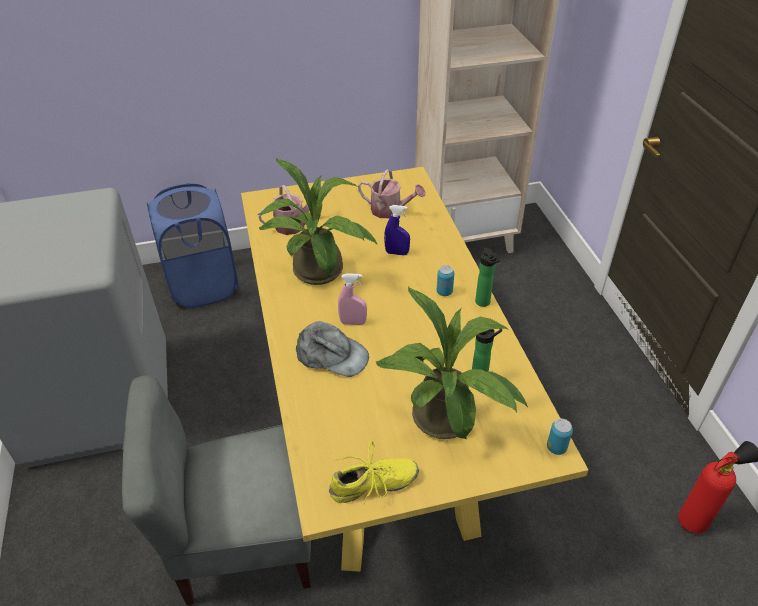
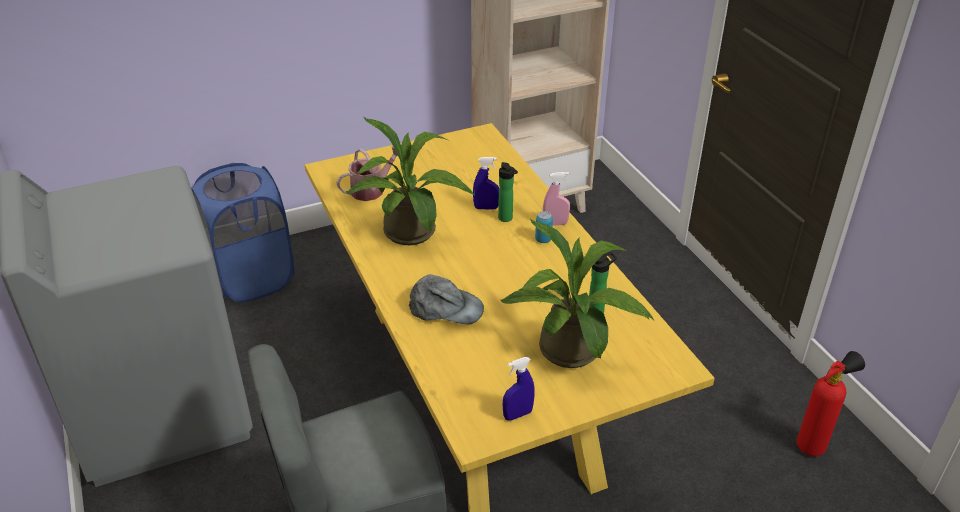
camera: 10 degrees left, 5 degrees down
yellow shoe [329,441,419,504] -> blue spray bottle [503,357,535,421]
pink spray bottle [338,273,367,325] -> pink spray bottle moved to [543,172,570,226]
watering can [358,169,425,218] -> none
bottle [475,248,500,307] -> bottle moved to [498,162,518,222]
can [547,419,573,455] -> none

